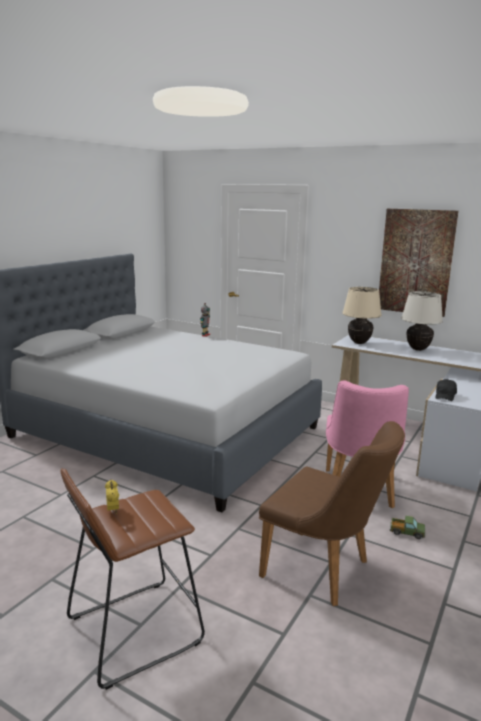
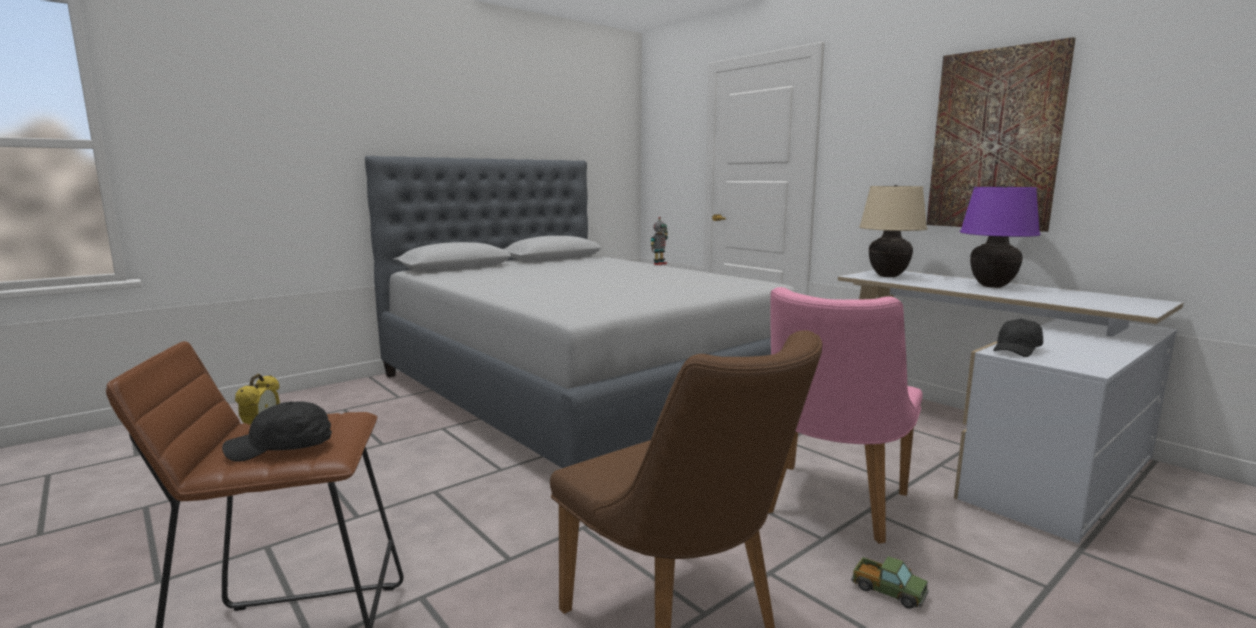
camera: 20 degrees right, 5 degrees down
beige table lamp [401,291,443,351] -> purple table lamp [960,185,1040,288]
none -> black cap [222,401,332,462]

